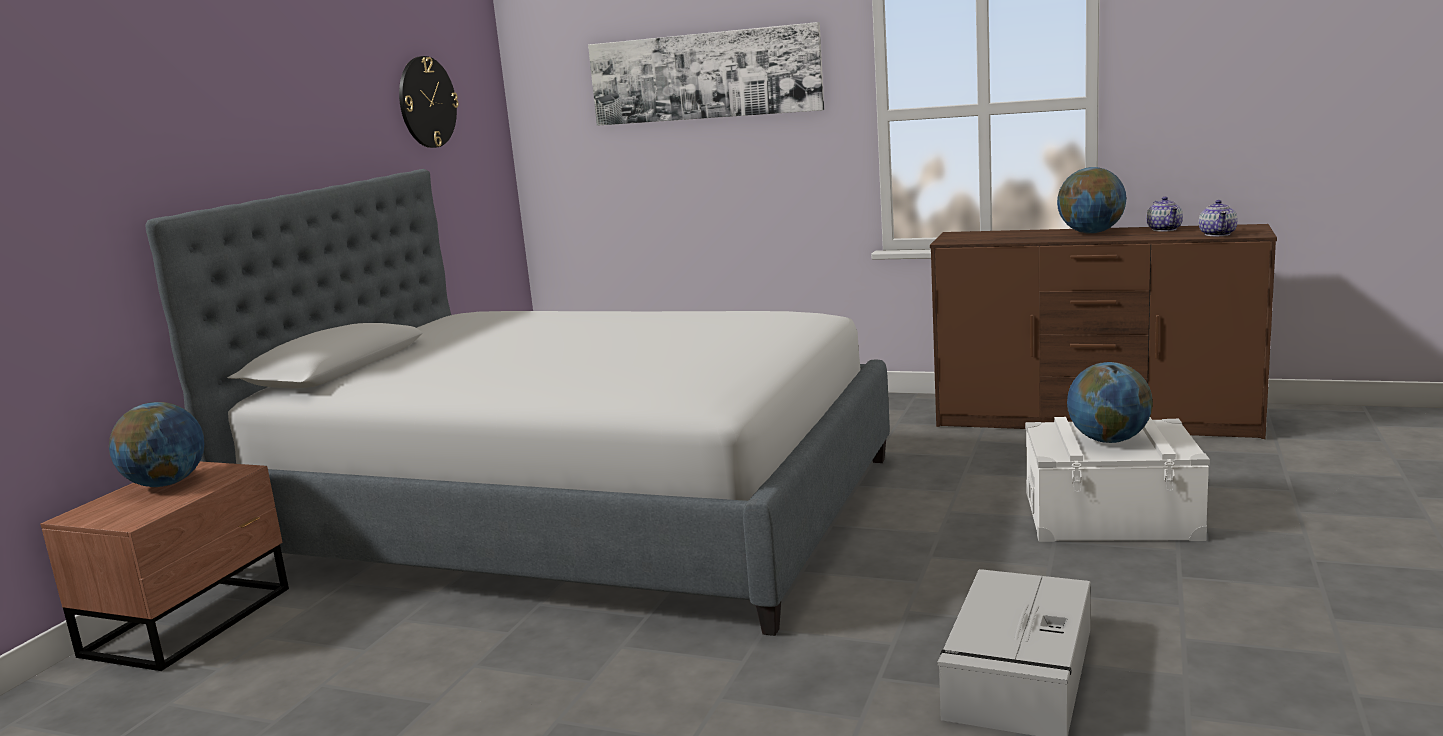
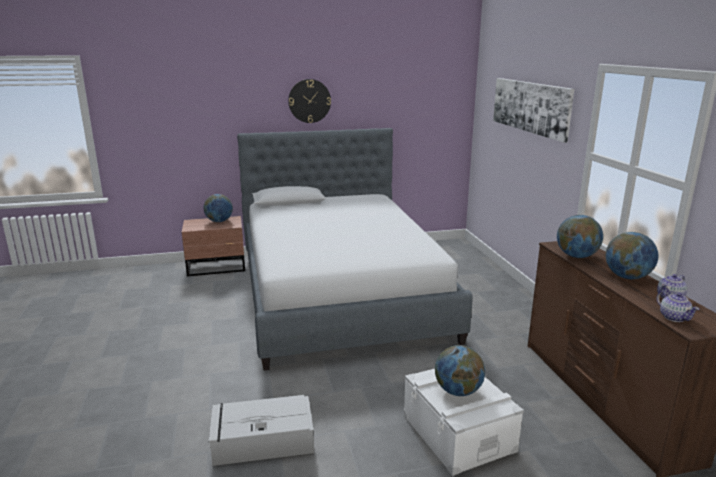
camera: 55 degrees right, 5 degrees up
wall clock [399,56,459,148] -> wall clock moved to [288,79,331,123]
teapot [1199,200,1237,236] -> teapot turned 90 degrees counterclockwise [657,291,699,322]
none -> globe [557,215,603,258]

